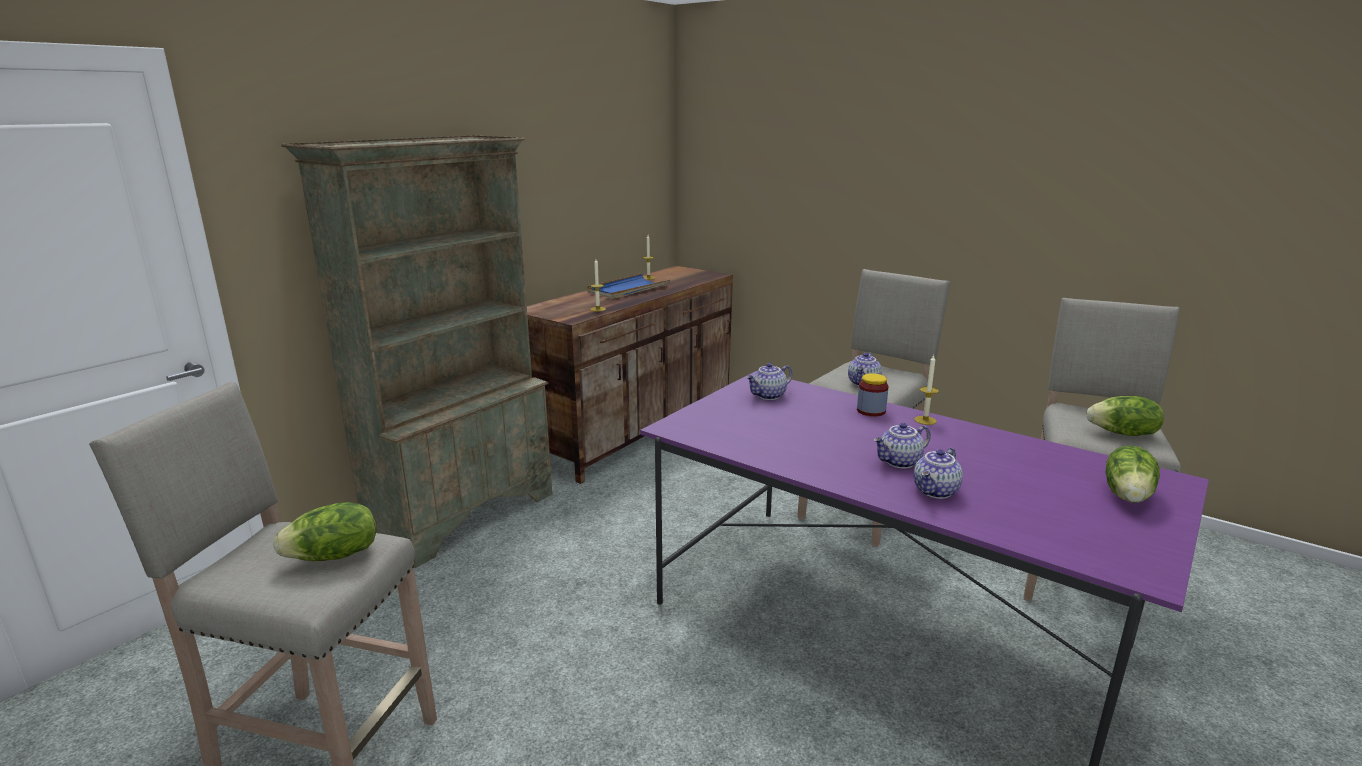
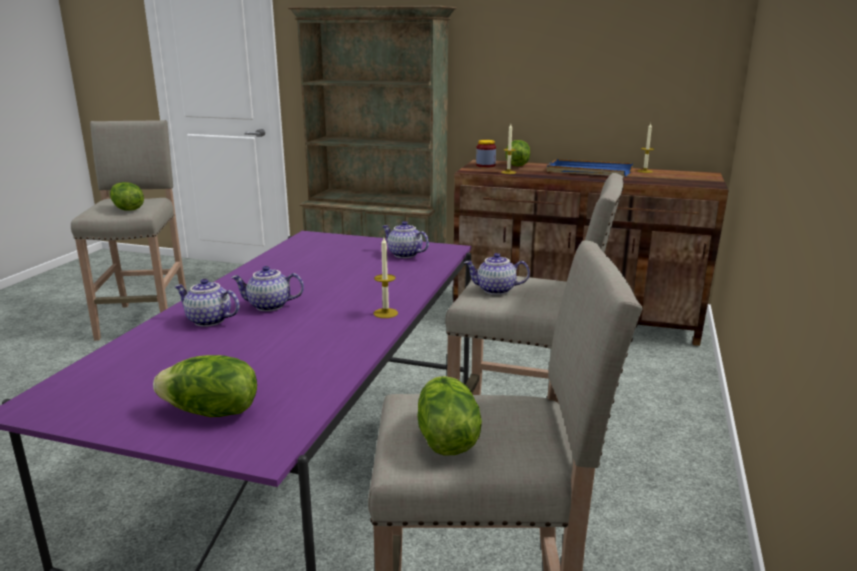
camera: 70 degrees right, 0 degrees up
jar [857,373,889,417] -> jar moved to [476,140,496,168]
teapot [873,423,931,469] -> teapot turned 45 degrees counterclockwise [231,266,304,311]
none -> lettuce [505,140,530,166]

